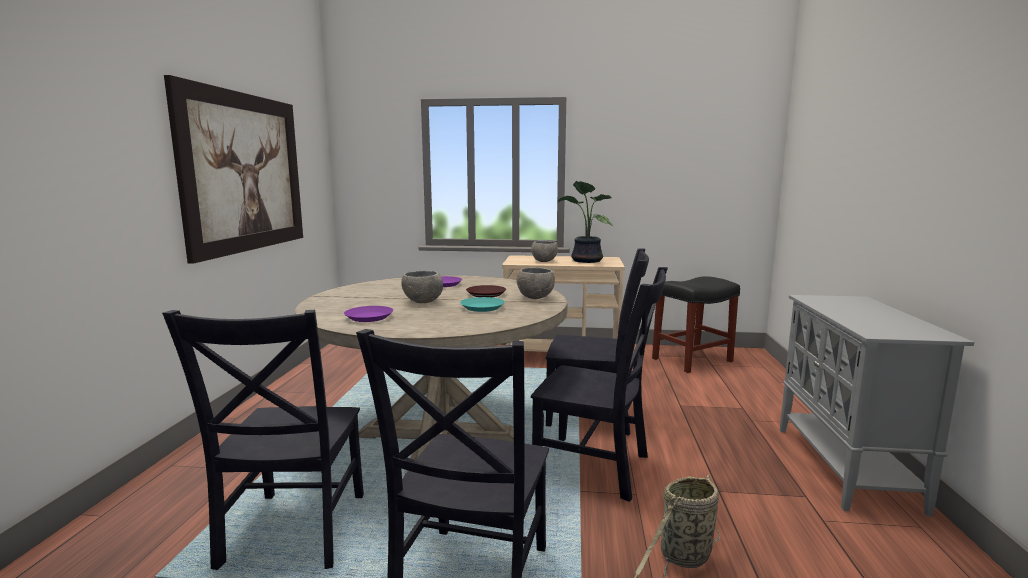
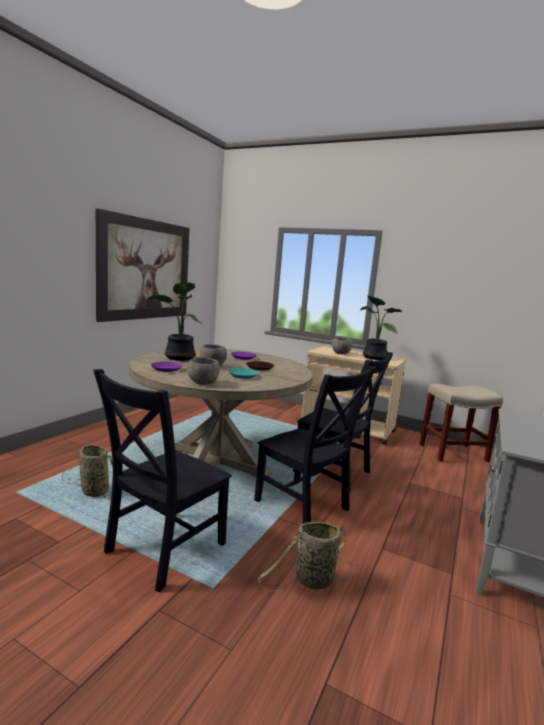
camera: 20 degrees right, 0 degrees up
black chair [162,310,364,570] -> basket [62,444,123,500]
grey bowl [516,267,555,299] -> grey bowl moved to [187,358,220,385]
black stool [652,277,740,373] -> beige stool [419,384,503,462]
none -> potted plant [146,283,202,361]

